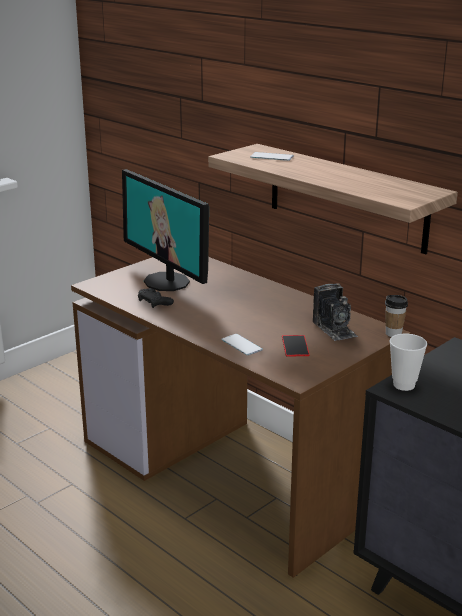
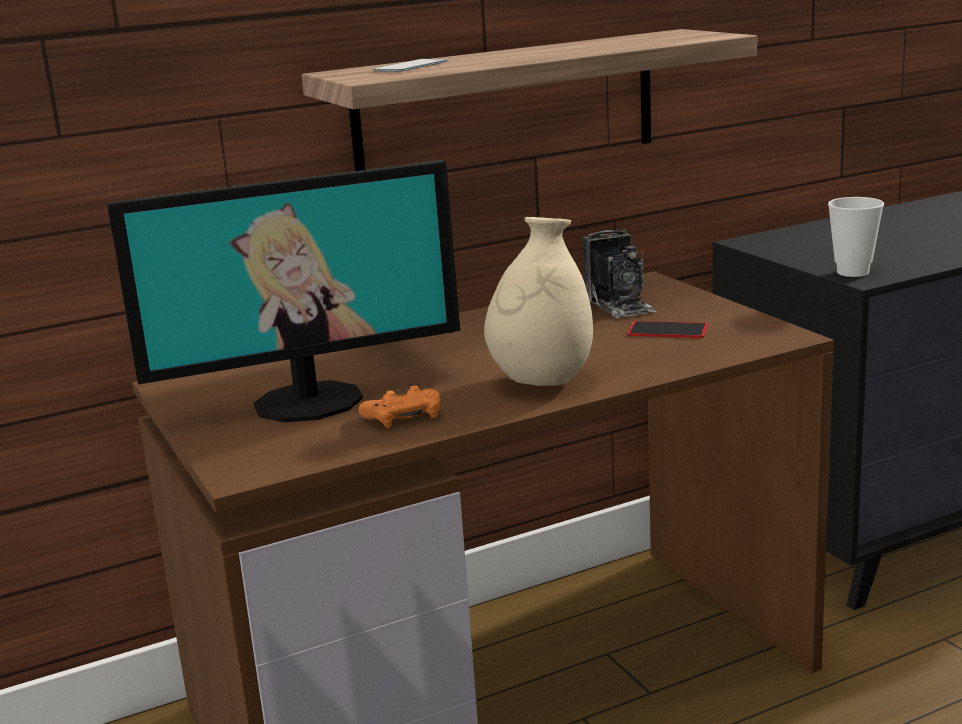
camera: 70 degrees left, 5 degrees down
black game controller [138,288,174,308] -> orange game controller [359,385,441,428]
phone [222,334,263,355] -> none
camera [313,283,358,341] -> camera turned 75 degrees clockwise [583,229,657,318]
cup [385,295,408,337] -> none
none -> beige vase [484,217,593,386]

